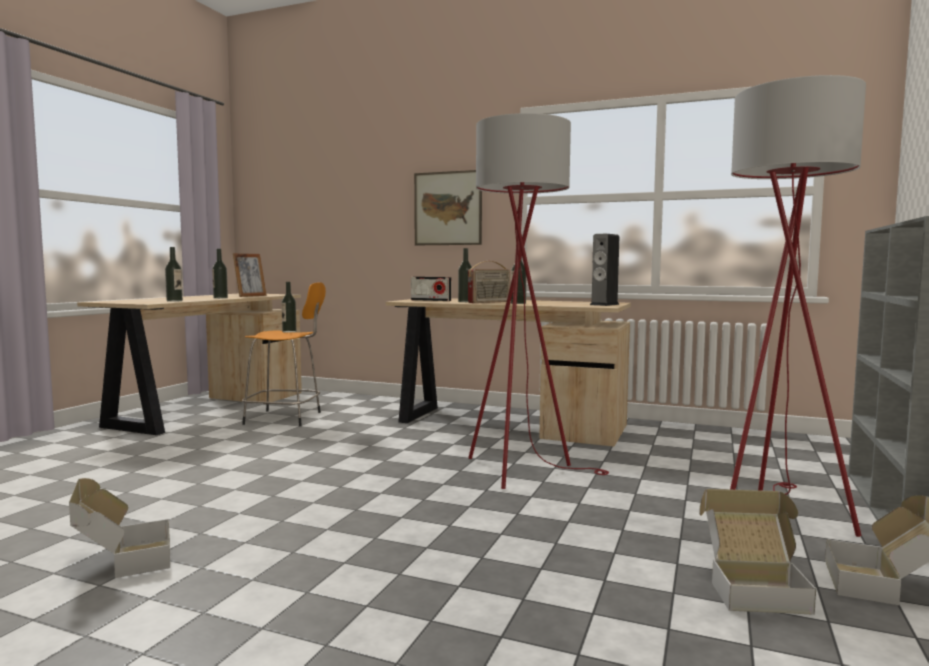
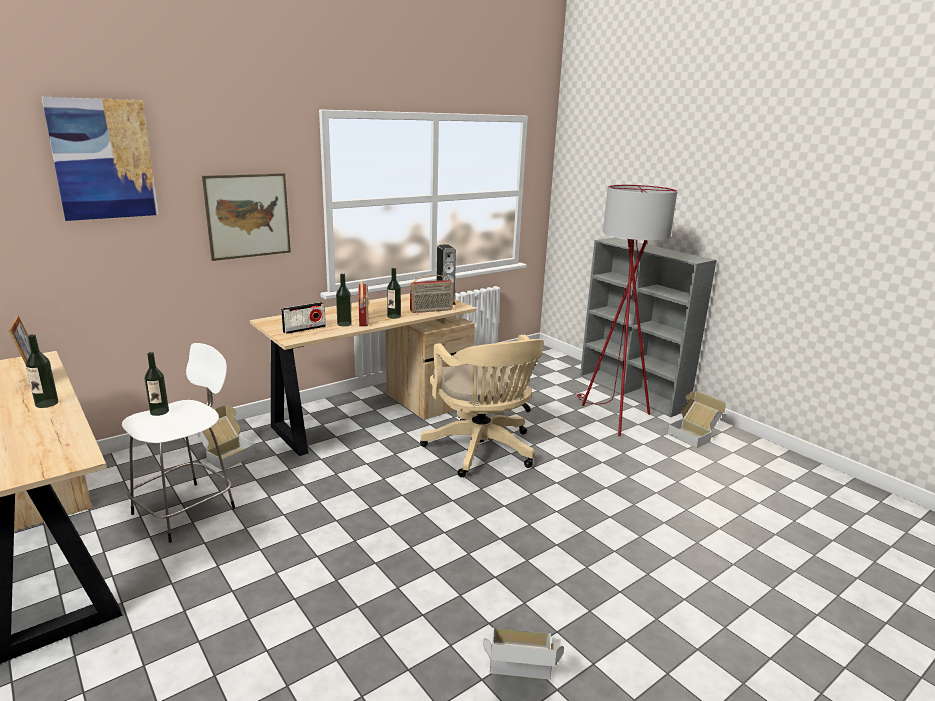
camera: 60 degrees left, 15 degrees up
bottle [165,247,183,302] -> none
orange stool [242,282,326,426] -> white stool [122,343,235,543]
red floor lamp [468,113,609,489] -> beige office chair [420,335,544,477]
cardboard box [699,489,816,615] -> cardboard box moved to [197,405,256,470]
none -> picture [42,97,158,221]
none -> radio [410,274,453,313]

